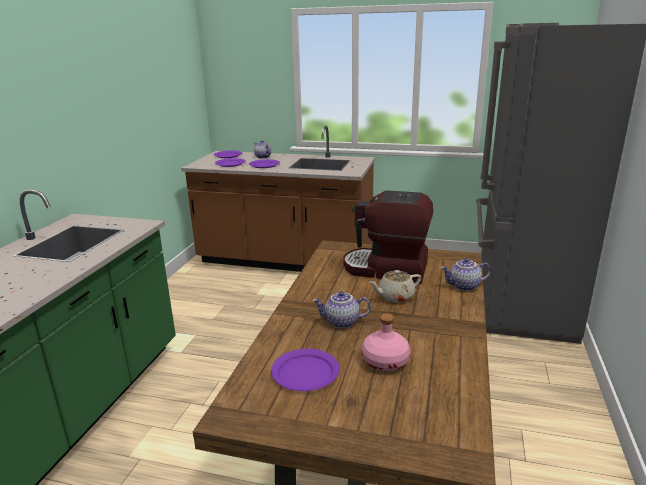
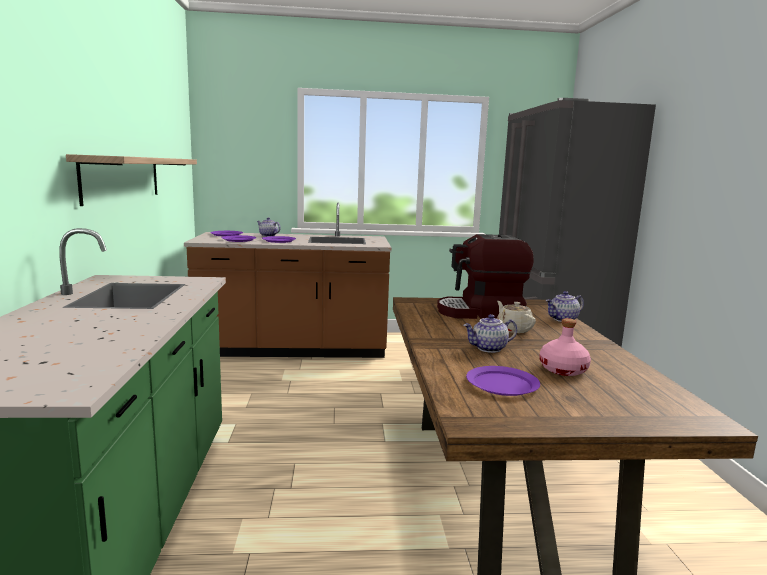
camera: 20 degrees left, 10 degrees down
beige teapot [369,270,421,303] -> beige teapot turned 105 degrees clockwise [497,301,536,333]
none -> shelf [66,154,197,206]

